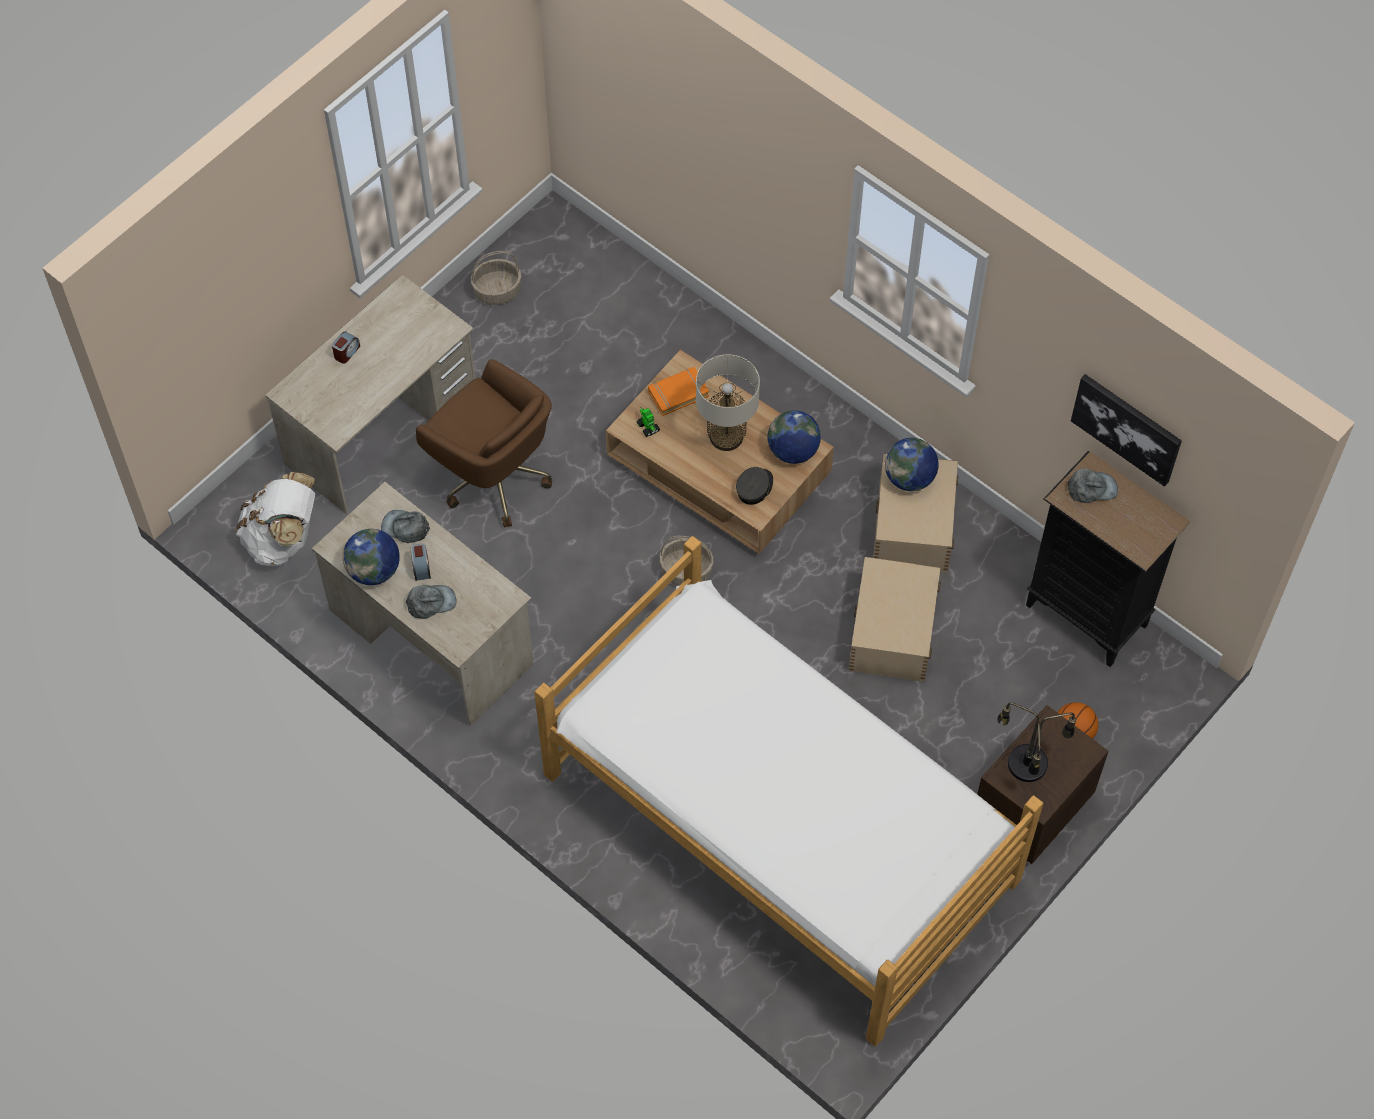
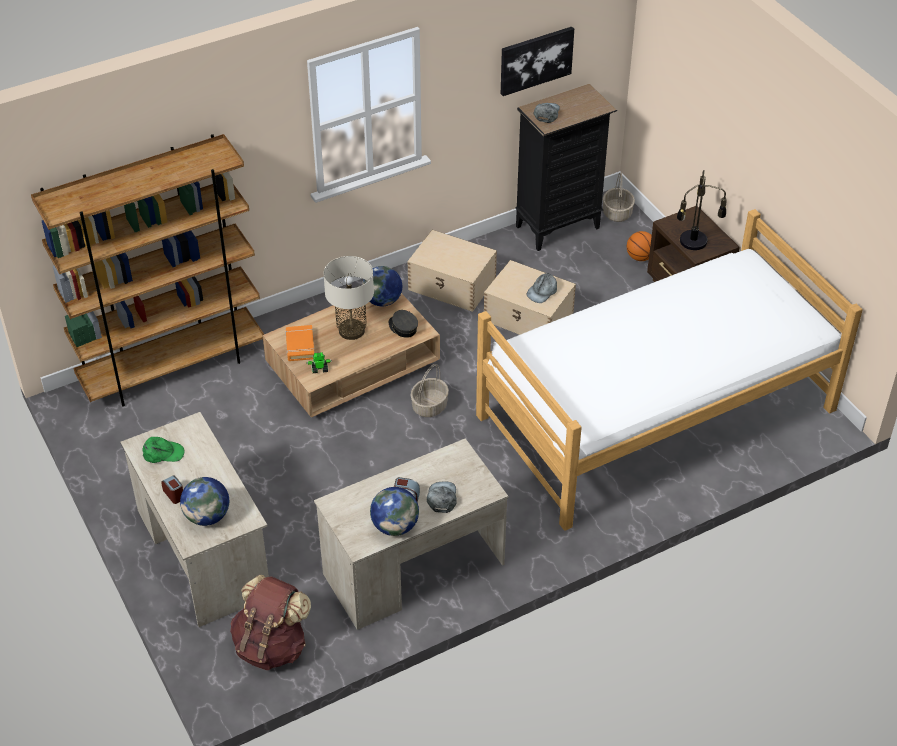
camera: 70 degrees left, 15 degrees down
white backpack [236,472,315,566] -> brown backpack [230,575,311,670]
grey cap [381,510,430,543] -> grey cap moved to [526,273,557,303]
brown office chair [416,359,552,527] -> none
basket [471,251,521,305] -> basket moved to [603,172,635,222]
globe [885,438,939,491] -> globe moved to [180,477,229,526]
none -> brown bookcase [31,134,264,406]
none -> green cap [142,437,184,463]

